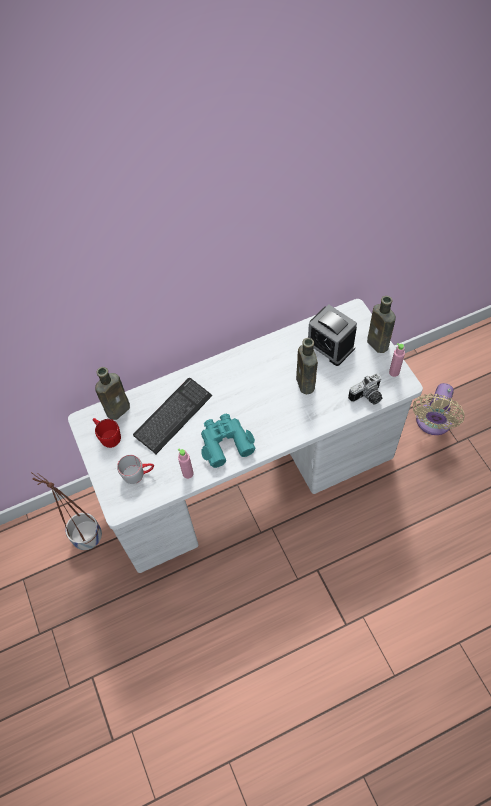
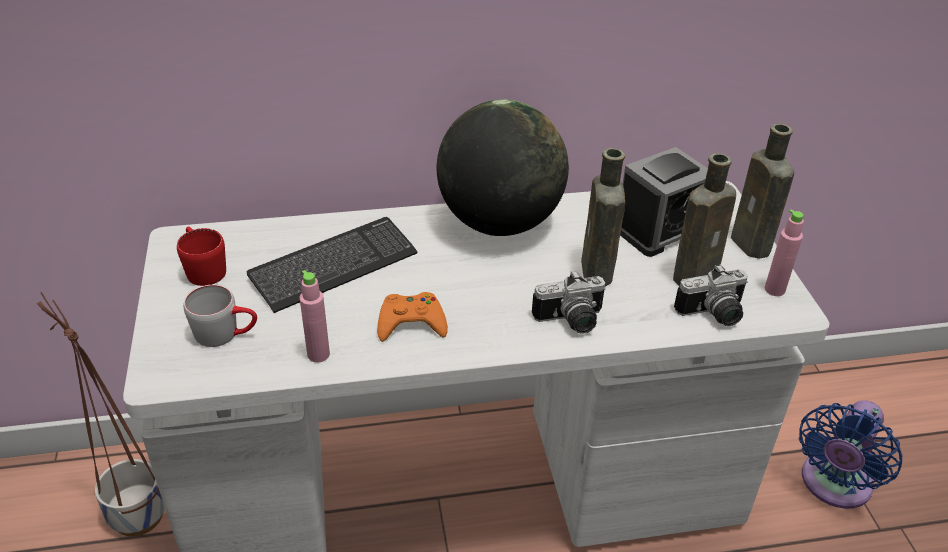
camera: 10 degrees right, 20 degrees down
brown bottle [95,367,130,420] -> brown bottle moved to [673,153,736,286]
turquoise binoculars [201,414,256,468] -> orange game controller [377,292,448,342]
alarm clock [308,305,357,366] -> alarm clock turned 90 degrees counterclockwise [620,147,708,257]
beige fan [413,383,464,435] -> blue fan [799,400,902,509]
none -> globe [437,99,569,236]
none -> camera [532,270,605,334]

